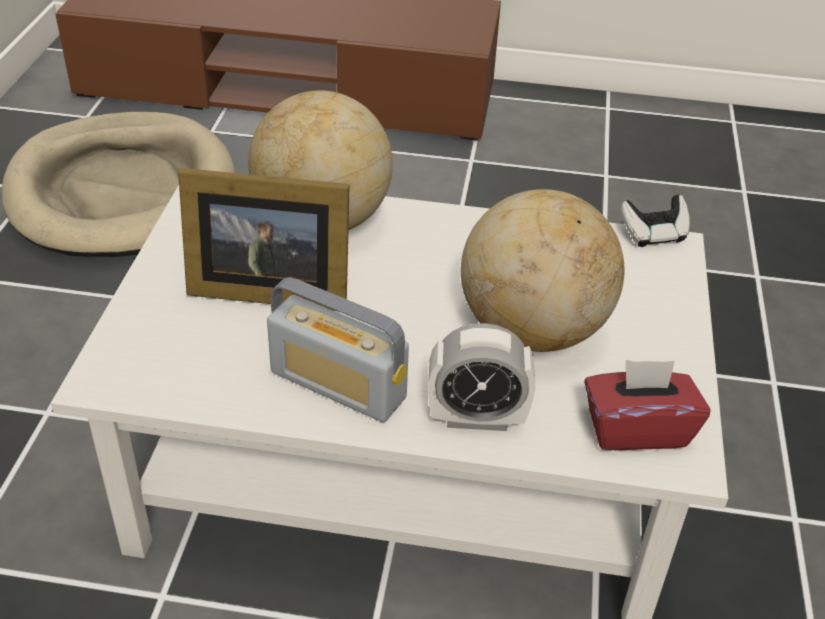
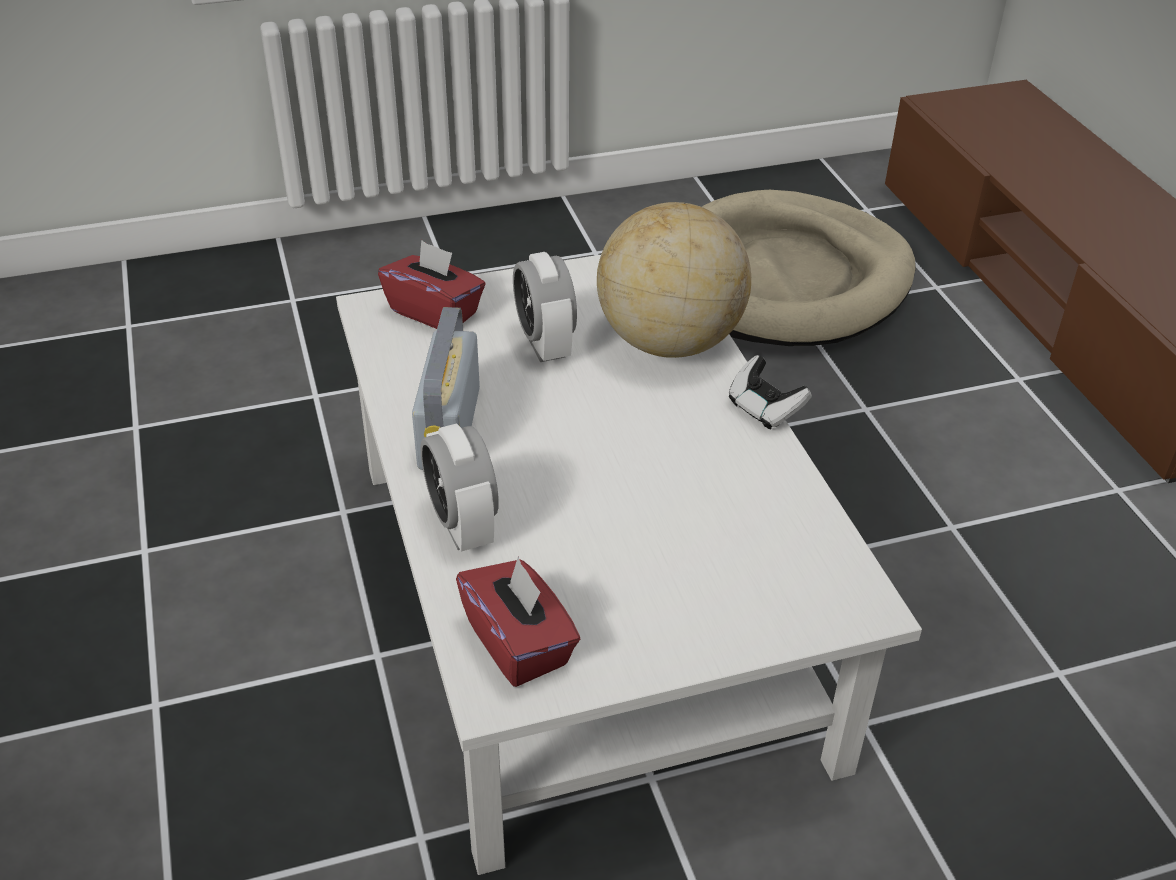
camera: 65 degrees right, 0 degrees up
picture frame [178,168,350,311] -> alarm clock [513,252,577,362]
globe [461,189,624,352] -> none
game controller [620,195,690,247] -> game controller moved to [729,355,812,429]
none -> red tissue box [378,240,486,329]

